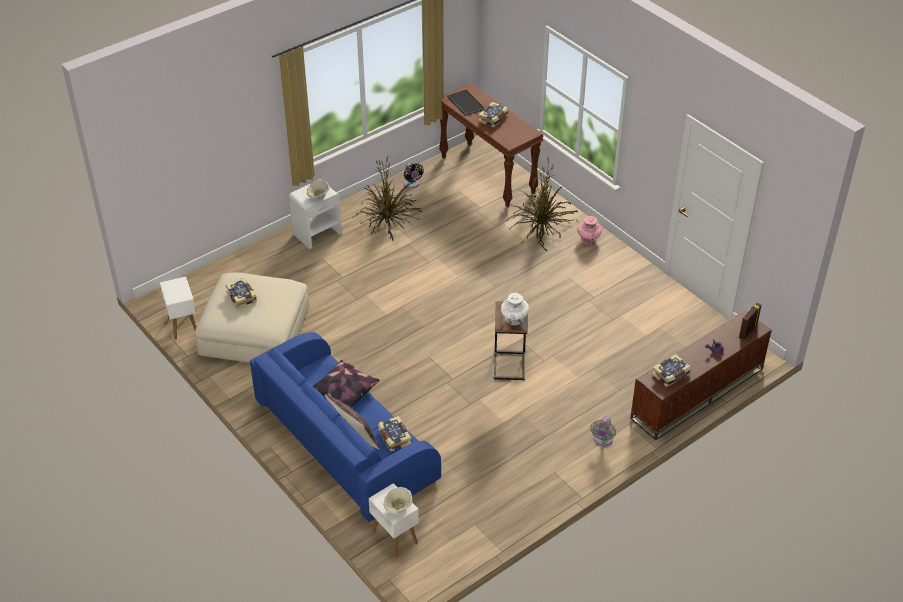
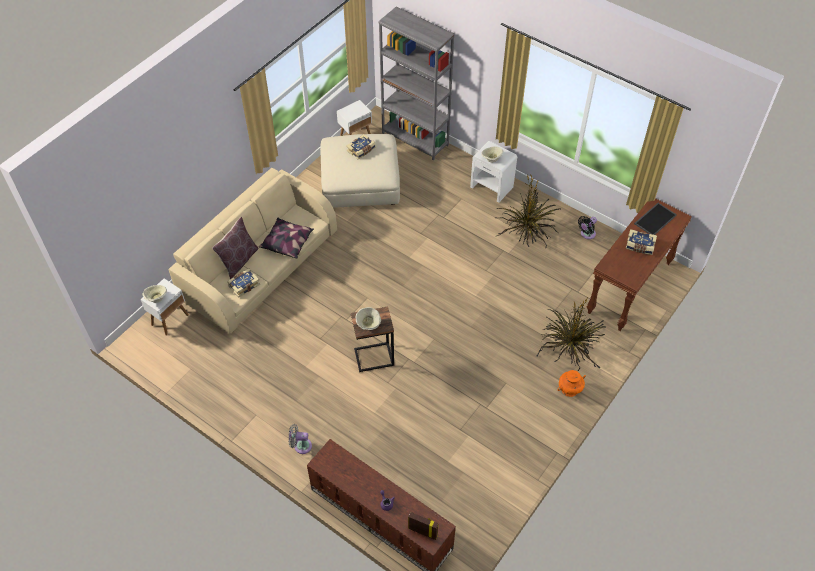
camera: 75 degrees right, 10 degrees up
blue sofa [250,332,441,522] -> beige sofa [168,168,337,334]
white vase [501,293,529,325] -> beige bowl [355,307,381,330]
pink vase [577,216,602,245] -> orange vase [558,370,586,397]
book [652,354,691,387] -> none
none -> grey bookcase [378,6,455,161]

